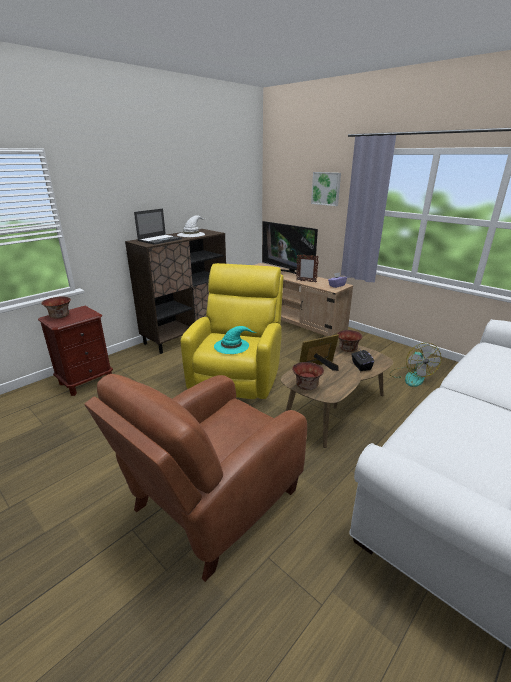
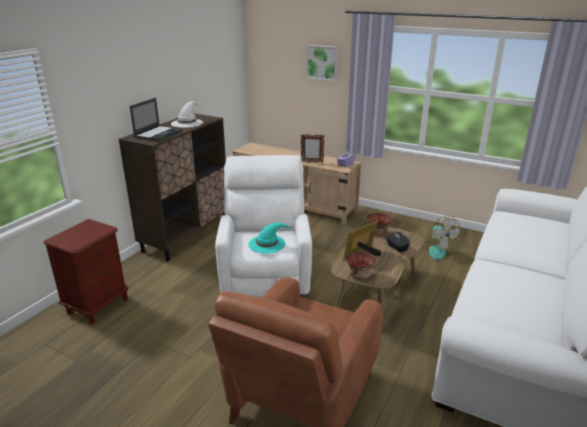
camera: 15 degrees left, 0 degrees up
bowl [41,296,71,319] -> none
yellow armchair [181,263,284,399] -> white armchair [215,155,312,297]
television [262,221,318,280] -> none

